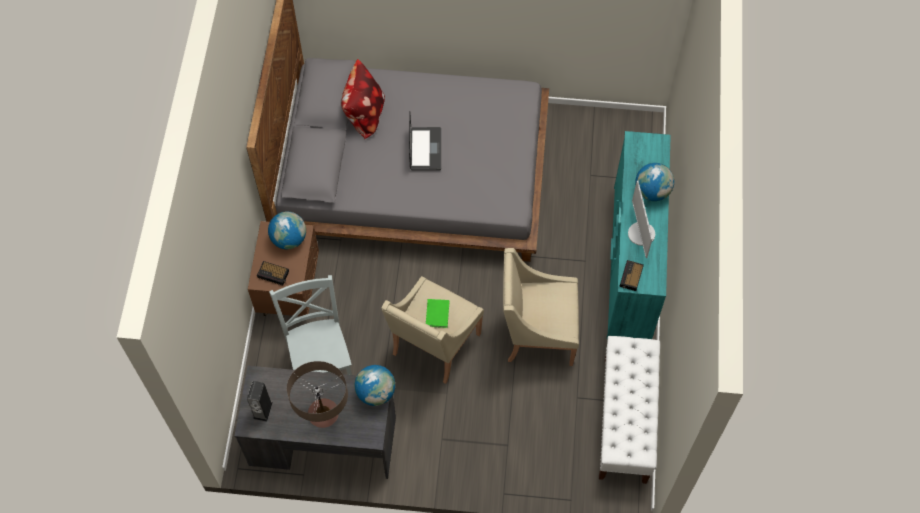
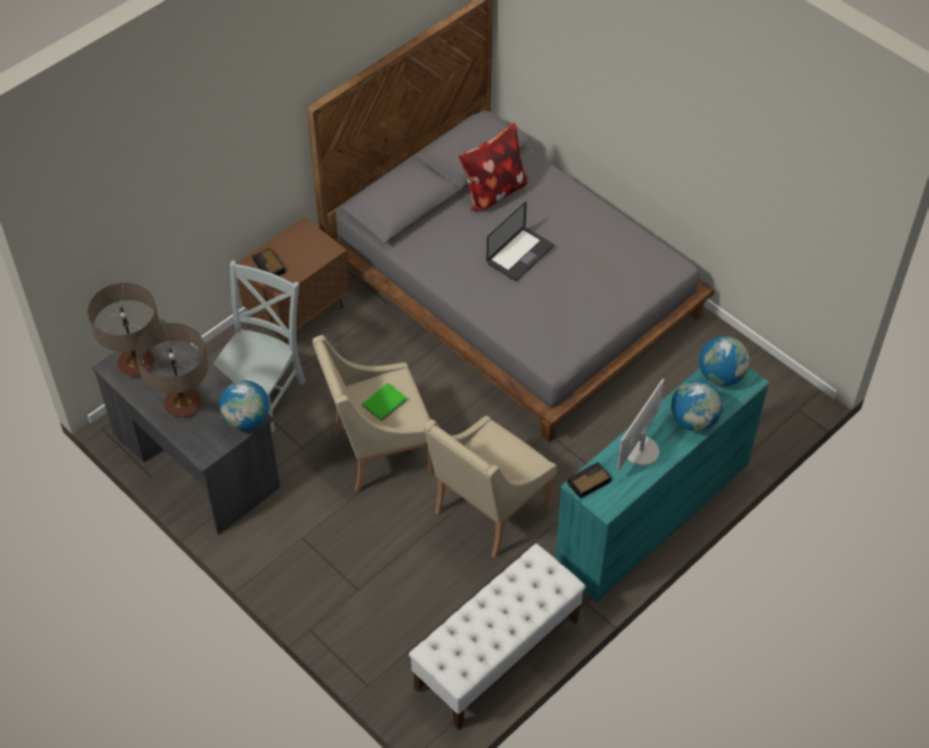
camera: 40 degrees right, 10 degrees down
speaker [247,381,273,422] -> table lamp [88,283,160,376]
globe [268,211,306,249] -> globe moved to [699,336,750,386]
beige armchair [503,248,579,366] -> beige armchair turned 90 degrees counterclockwise [424,416,557,558]

